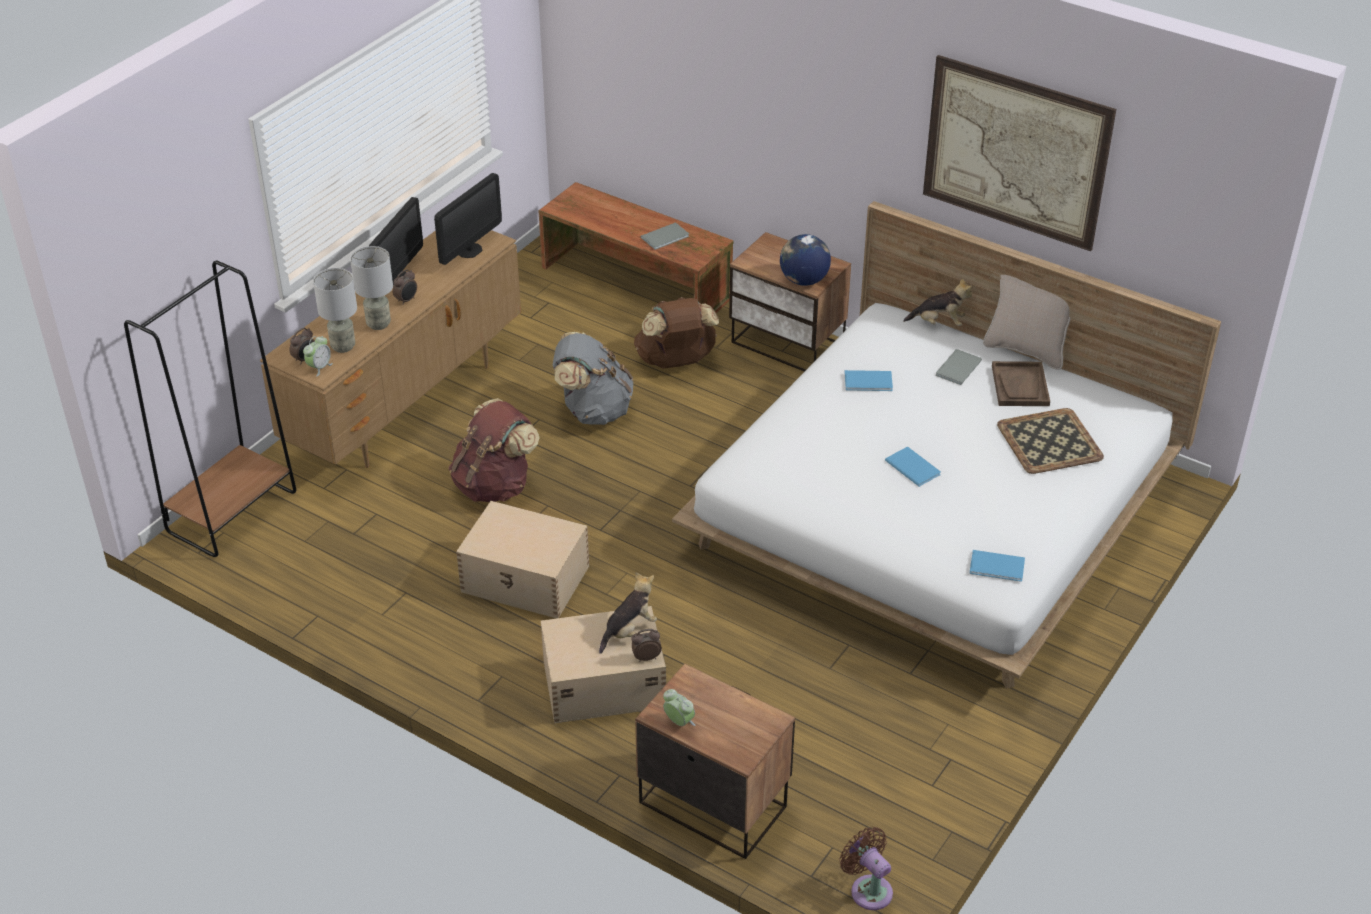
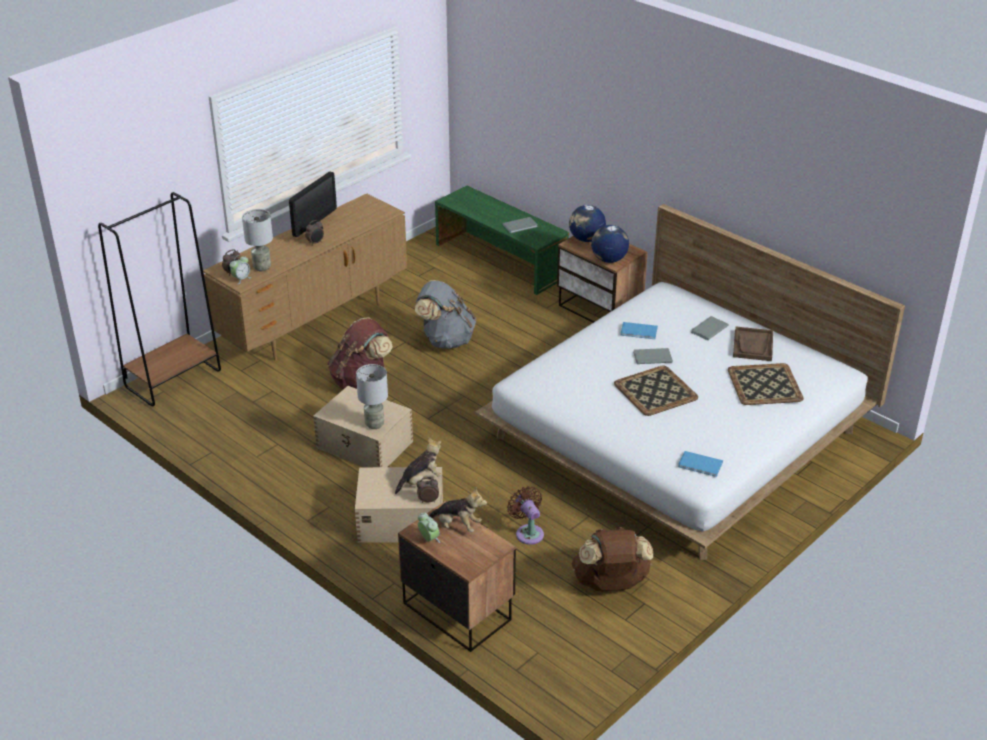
camera: 10 degrees right, 5 degrees down
grey table lamp [350,246,393,330] -> grey table lamp moved to [356,364,388,429]
monitor [434,173,502,265] -> none
brown bench [539,182,733,313] -> green bench [435,186,569,295]
brown backpack [634,297,719,368] -> brown backpack moved to [572,527,653,591]
brown fan [839,827,893,910] -> brown fan moved to [507,486,544,545]
blue book [885,447,941,487] -> tray [614,366,698,416]
plush toy [903,279,972,326] -> plush toy moved to [428,487,487,532]
picture [923,55,1116,251] -> none
beige pillow [983,275,1071,370] -> none
none -> globe [569,205,606,242]
none -> grey book [633,348,673,364]

